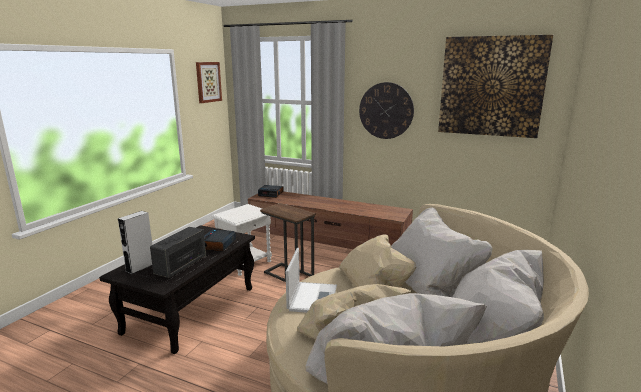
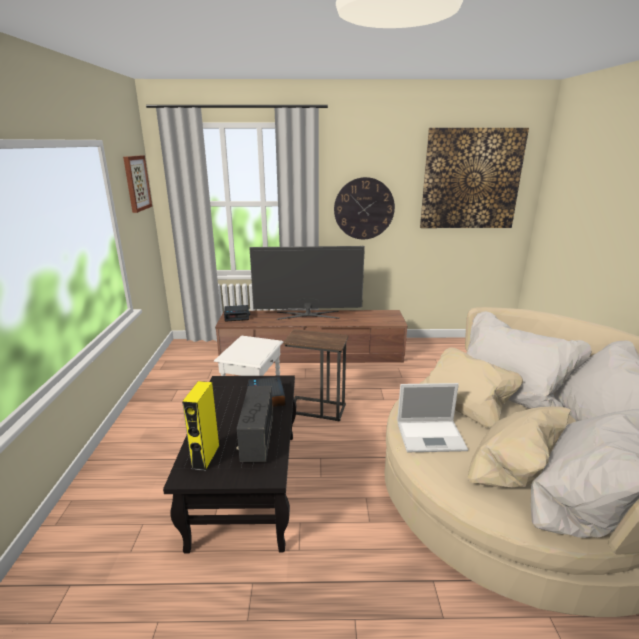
camera: 25 degrees left, 5 degrees up
grey speaker [118,211,153,274] -> yellow speaker [182,381,219,471]
laptop [286,248,337,313] -> laptop turned 105 degrees clockwise [397,383,468,452]
none -> television [249,246,365,320]

